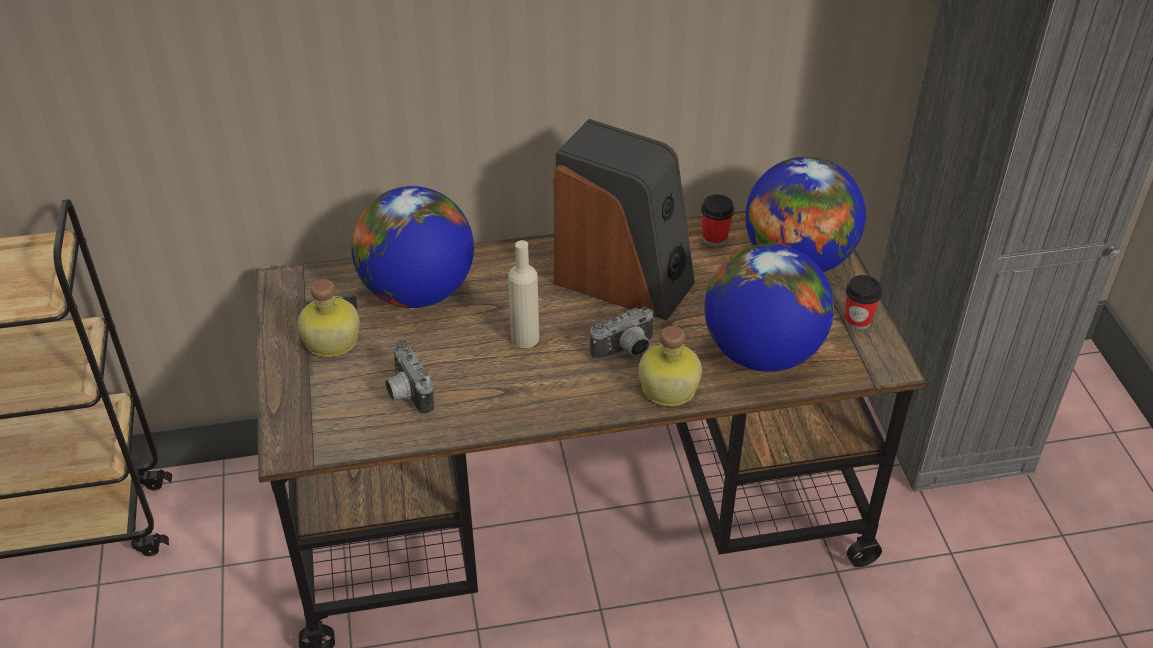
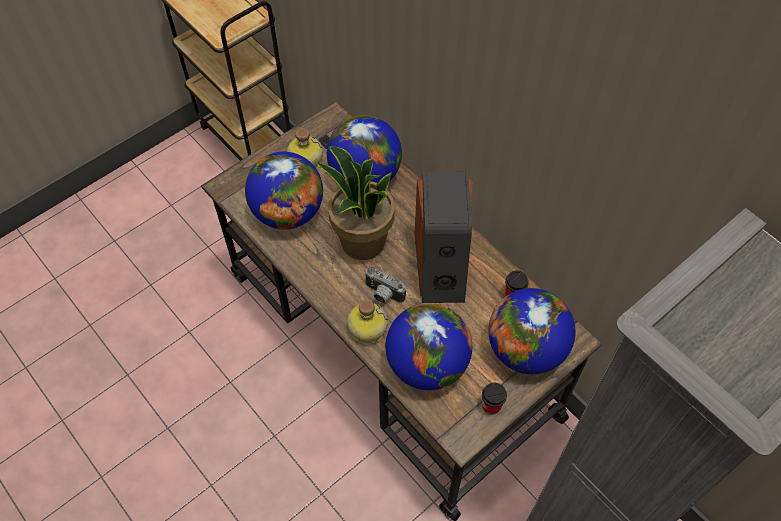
camera: 60 degrees right, 15 degrees up
camera [385,341,434,415] -> globe [245,152,323,229]
beige bottle [508,240,539,348] -> potted plant [314,147,395,260]

